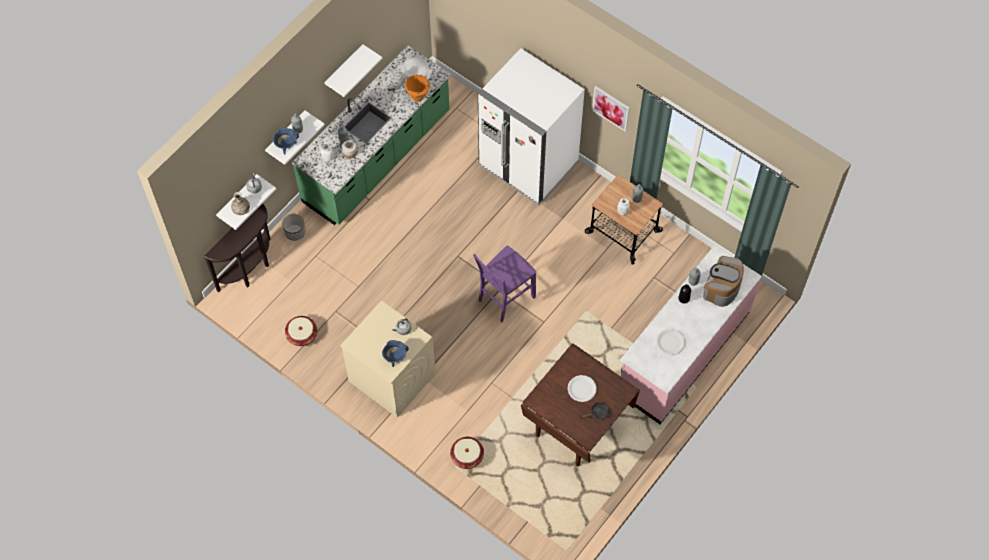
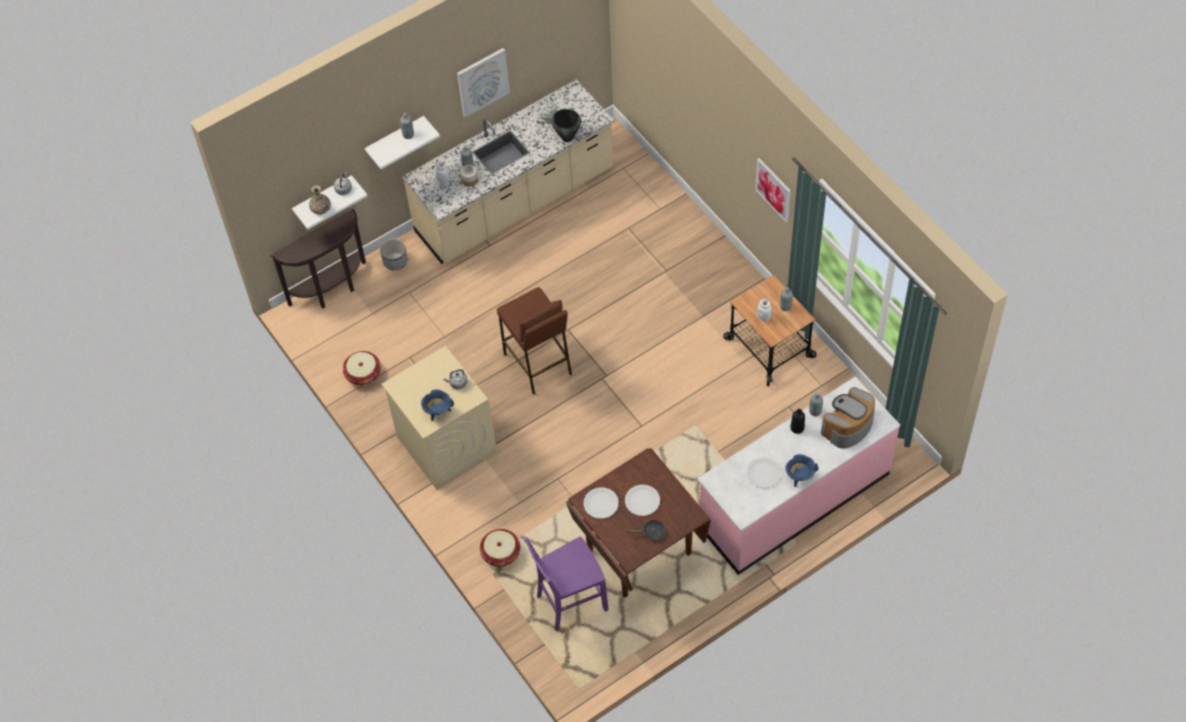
camera: 20 degrees right, 5 degrees down
blue cooking pot [273,128,299,155] -> blue cooking pot moved to [785,454,819,487]
green counter [292,46,451,225] -> beige counter [402,79,614,264]
white shelf [324,44,382,97] -> picture [457,48,510,117]
white plate [402,57,429,78] -> white plate moved to [584,487,619,519]
orange cooking pot [405,75,430,102] -> black cooking pot [552,109,581,142]
purple chair [473,245,536,322] -> purple chair moved to [524,537,608,631]
white fridge [478,48,585,205] -> none
none -> brown stool [497,287,572,395]

